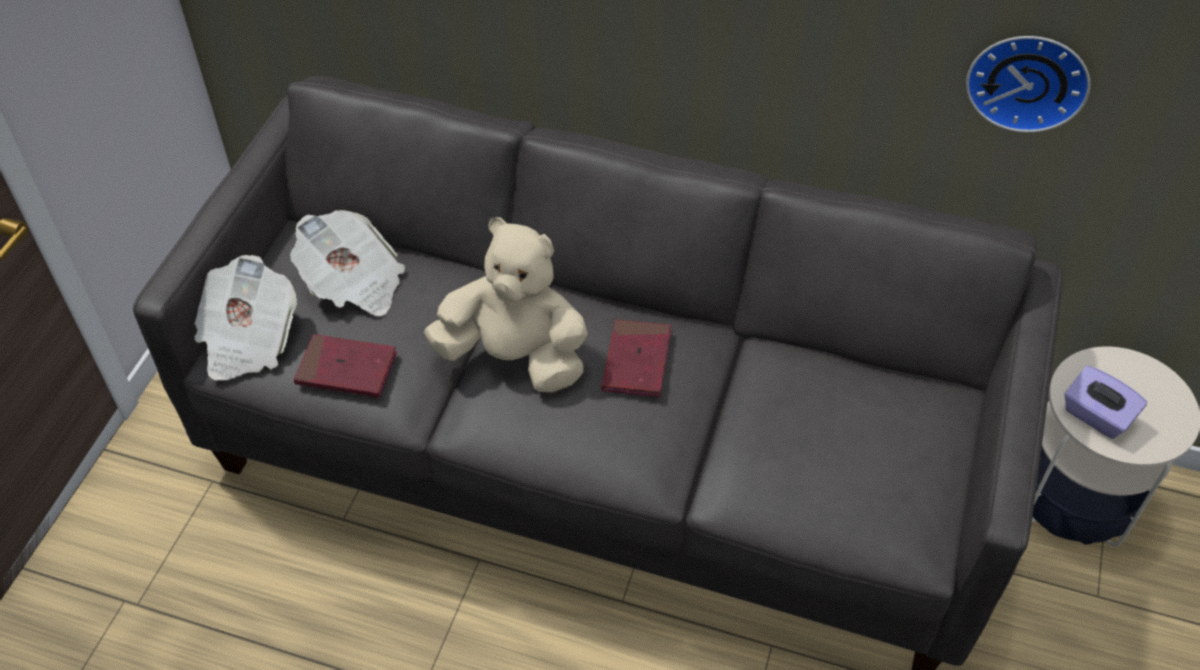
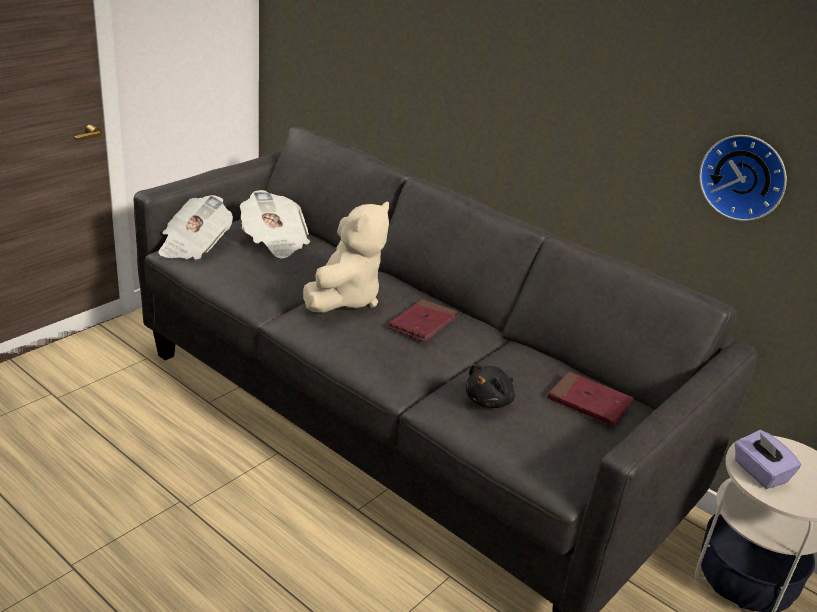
camera: 20 degrees right, 20 degrees down
red book [294,334,397,397] -> red book moved to [547,371,633,426]
beige plush toy [424,217,588,392] -> beige plush toy turned 75 degrees clockwise [303,201,389,313]
none -> black plush toy [465,364,515,408]

